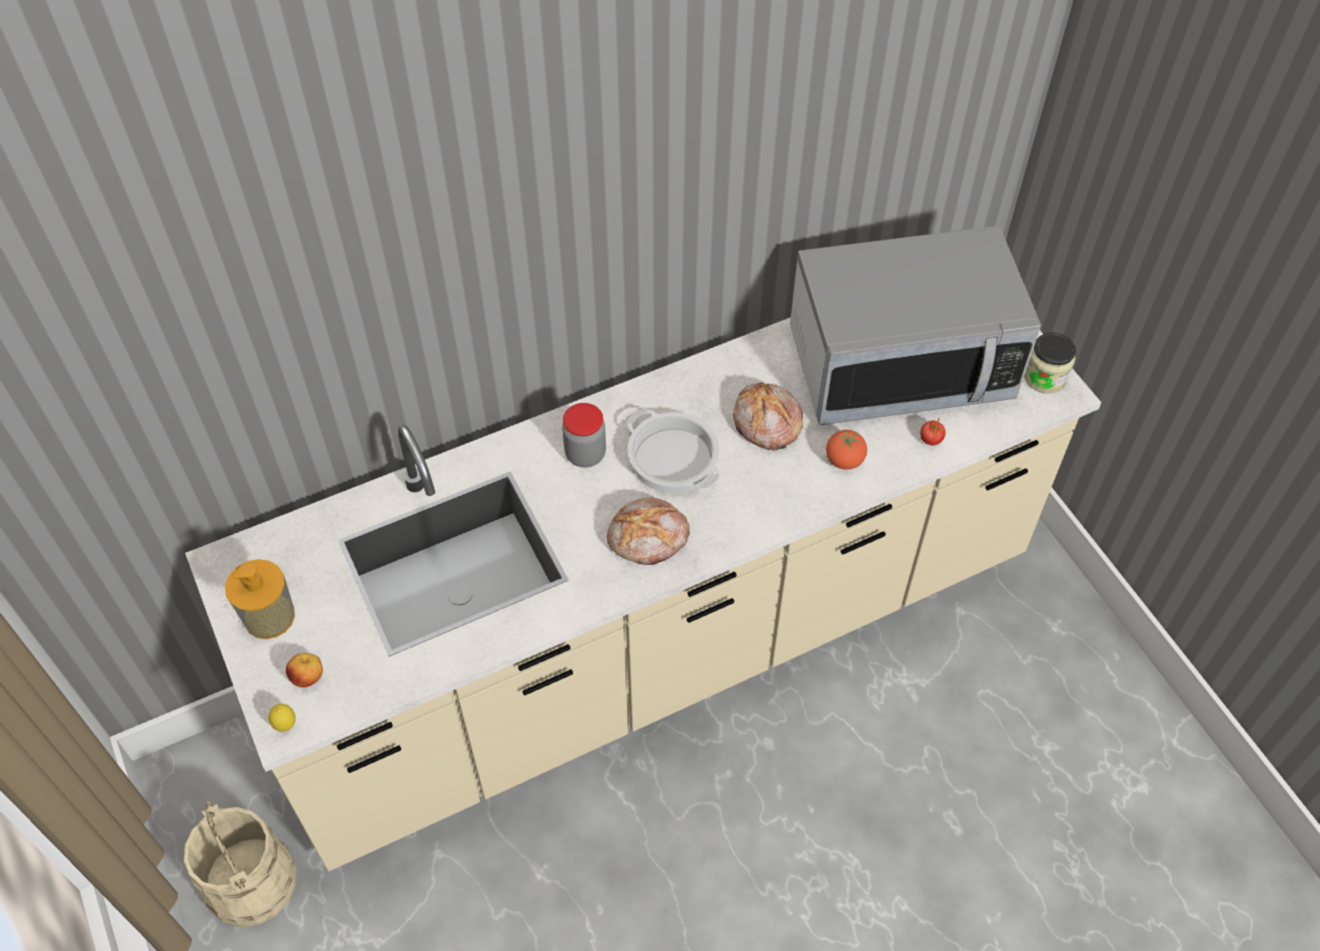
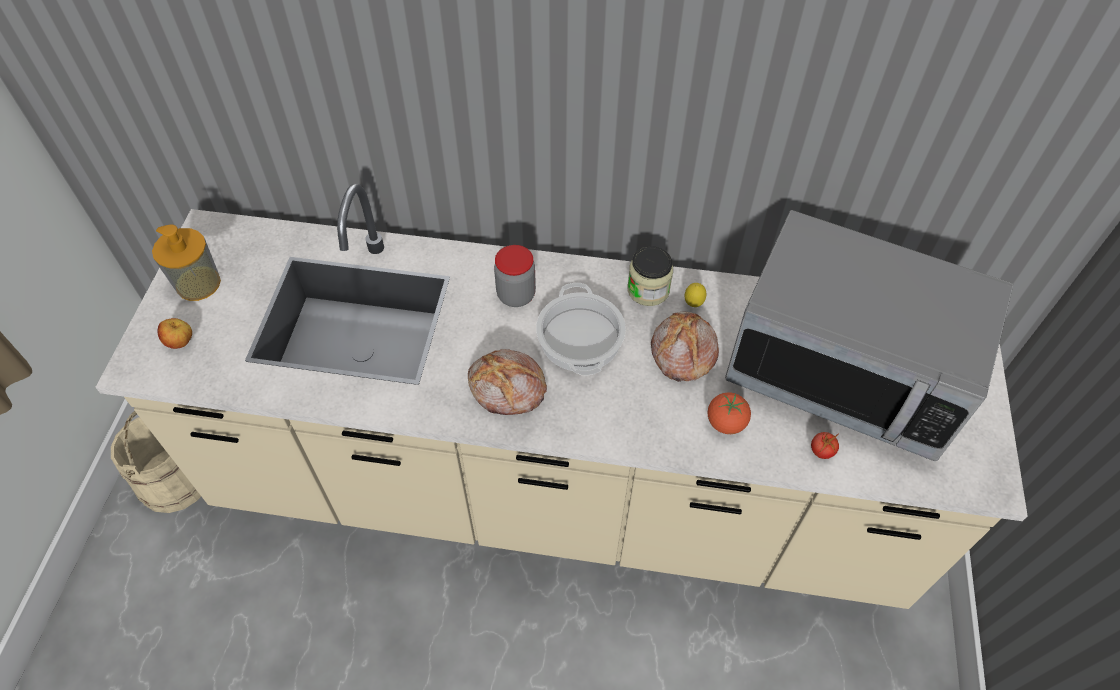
camera: 35 degrees right, 0 degrees up
lemon [269,704,296,732] -> lemon moved to [684,283,706,307]
jar [1024,333,1076,393] -> jar moved to [627,246,673,306]

